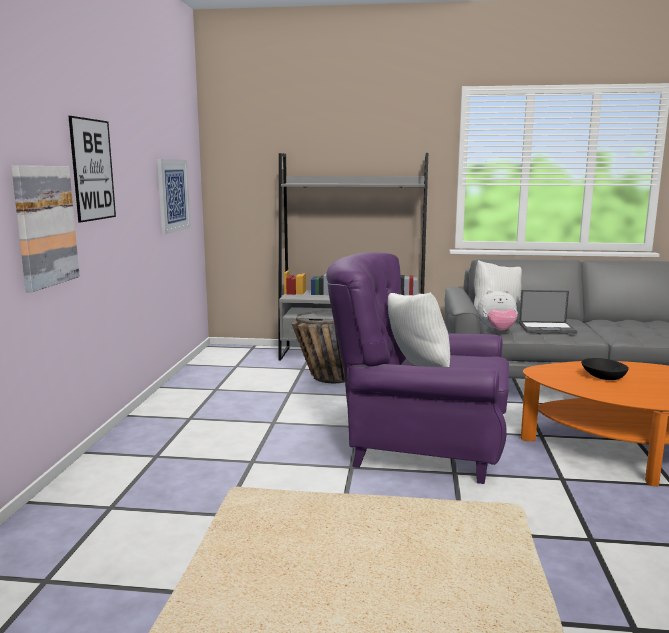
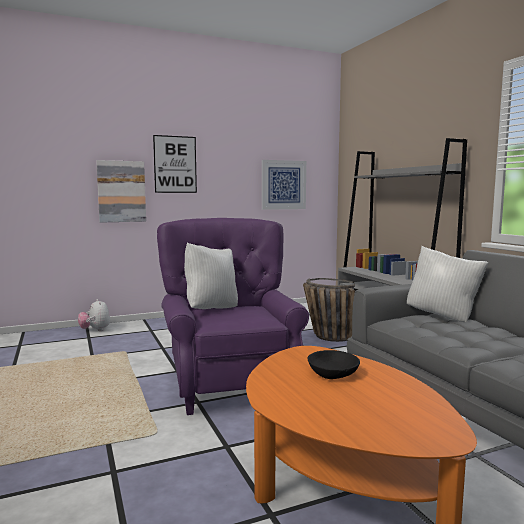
camera: 60 degrees right, 5 degrees down
plush toy [477,290,518,331] -> plush toy moved to [78,299,110,331]
laptop [519,290,577,334] -> none

